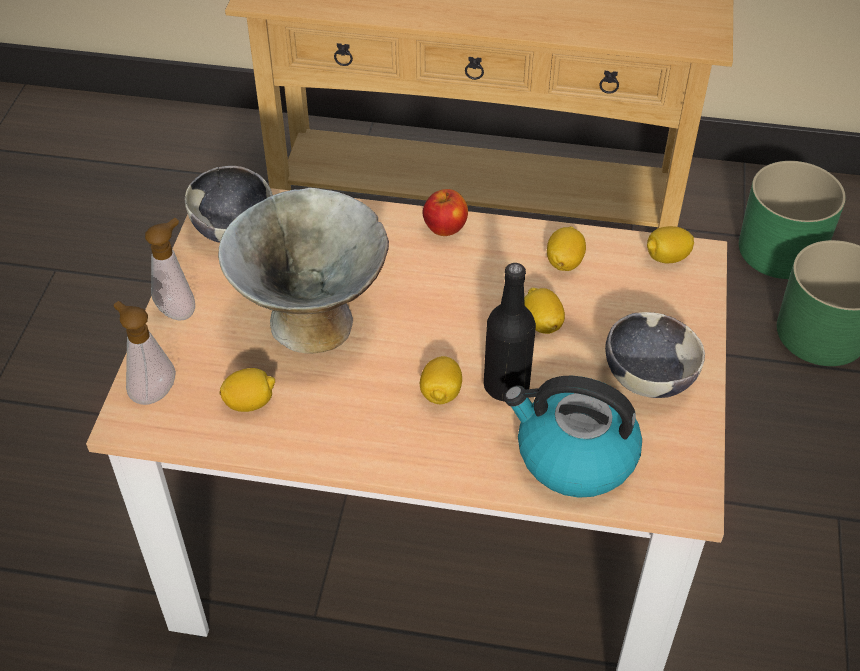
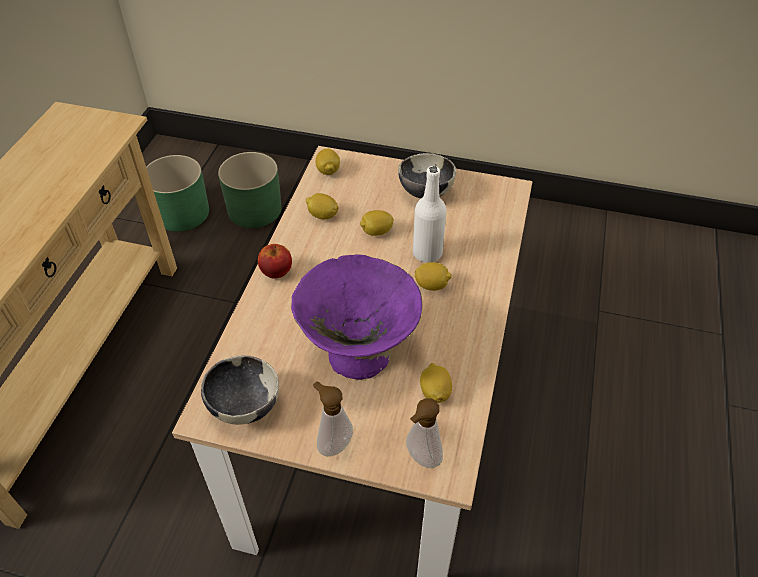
camera: 85 degrees left, 0 degrees up
grey bowl [218,188,389,354] -> purple bowl [291,254,422,380]
black bottle [484,263,536,402] -> white bottle [413,166,446,263]
kettle [504,376,642,498] -> none

